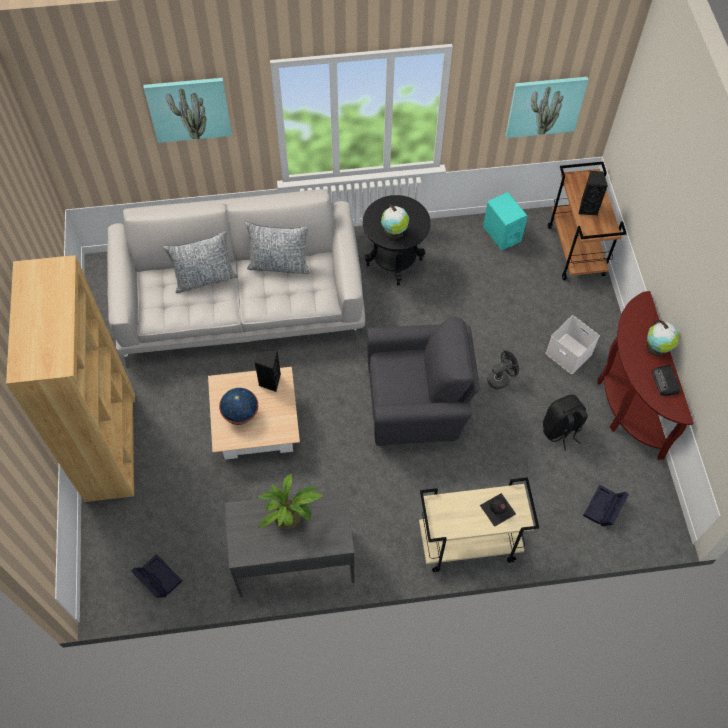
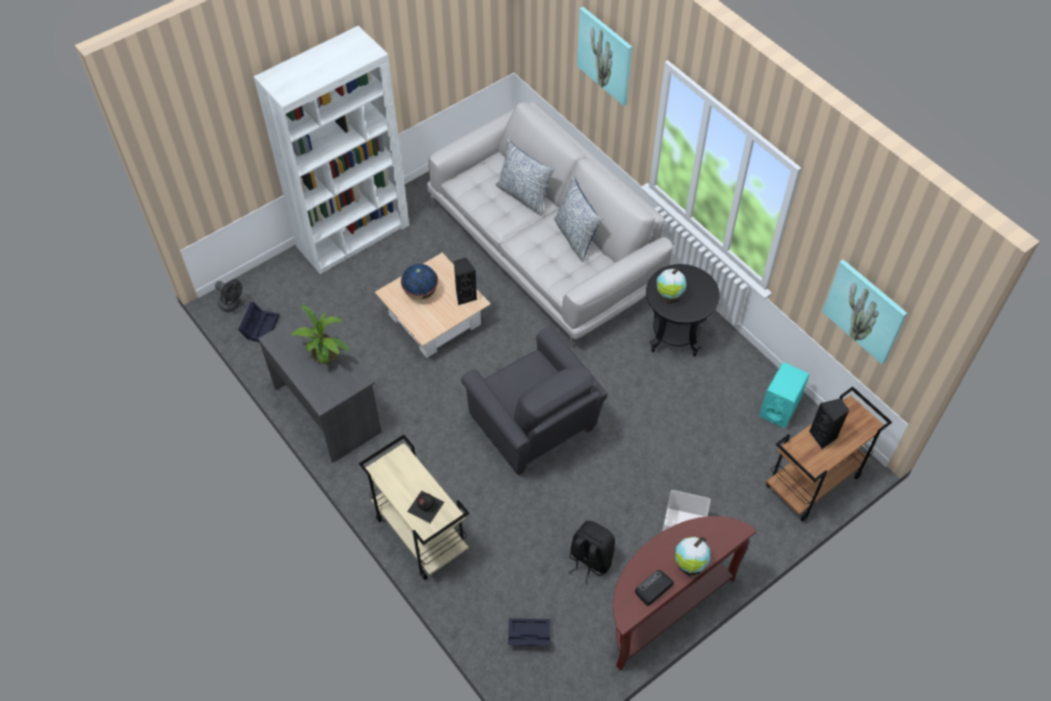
camera: 60 degrees right, 5 degrees down
brown bookcase [6,255,135,502] -> white bookcase [254,26,409,274]
black fan [487,351,519,390] -> black fan moved to [215,279,242,312]

